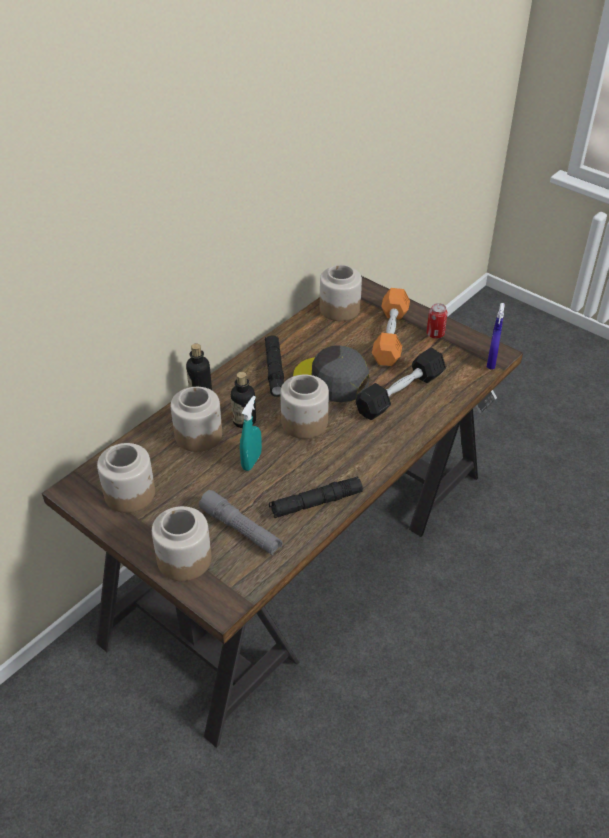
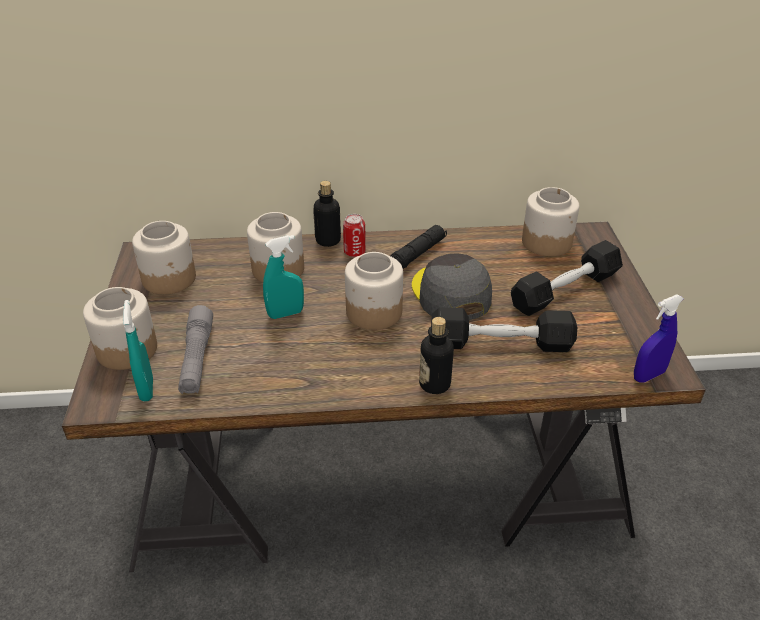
camera: 45 degrees right, 5 degrees down
bottle [231,372,256,428] -> bottle moved to [419,317,454,394]
black flashlight [269,477,363,518] -> none
orange dumbbell [372,288,410,366] -> black dumbbell [511,240,623,316]
can [427,303,447,339] -> can moved to [343,214,366,257]
none -> turquoise spray bottle [123,300,153,401]

